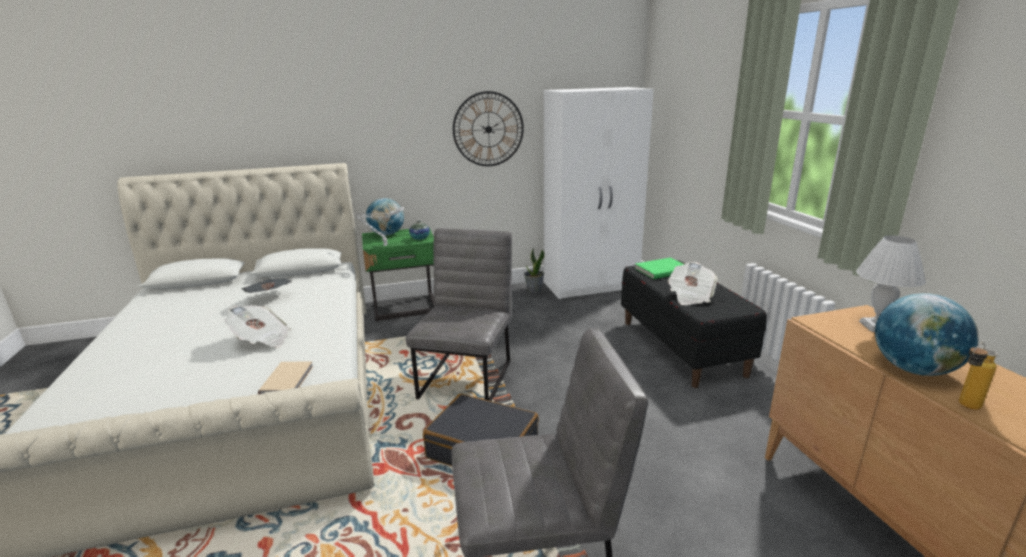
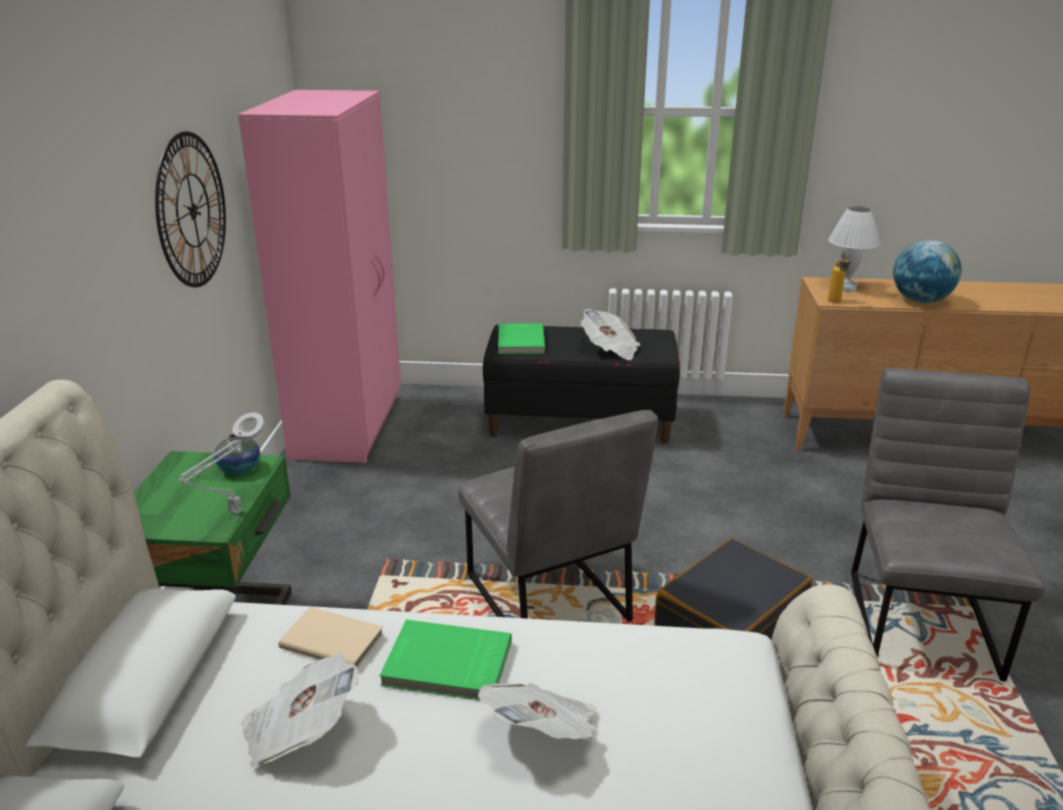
camera: 70 degrees left, 5 degrees up
beige book [258,361,313,394] -> beige book moved to [279,607,384,668]
globe [366,198,404,235] -> none
grey chair [406,228,512,401] -> grey chair turned 150 degrees counterclockwise [458,410,658,622]
potted plant [524,248,545,293] -> none
white wardrobe [544,87,654,299] -> pink wardrobe [238,90,401,463]
bottle [959,343,998,410] -> bottle moved to [828,254,850,303]
none -> green book [380,620,512,700]

